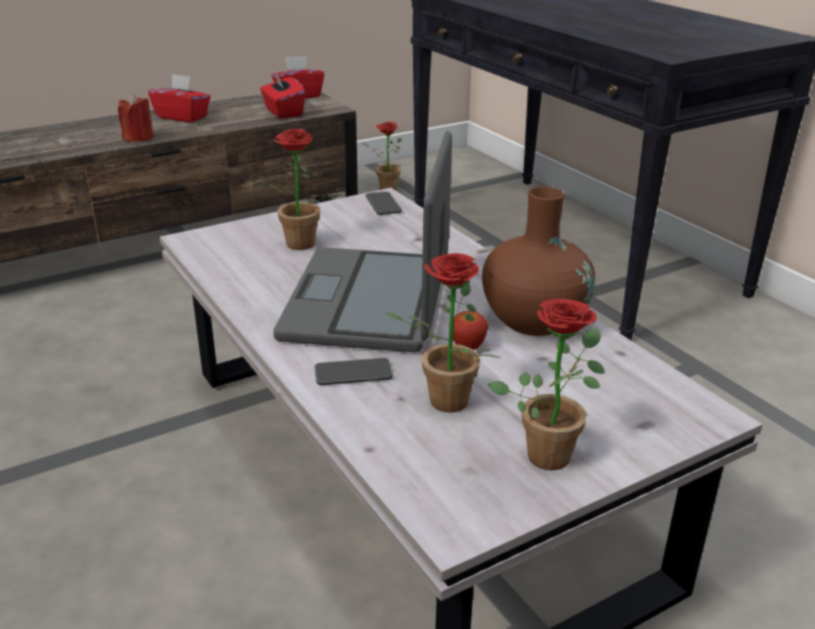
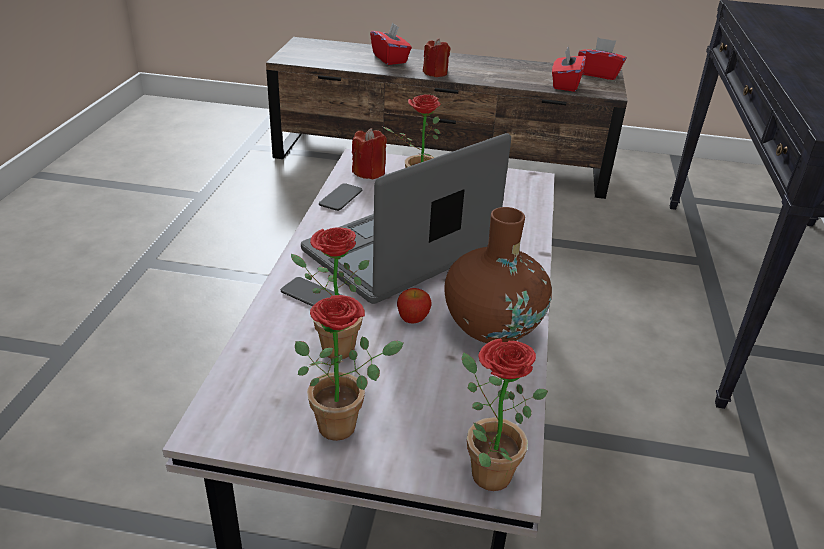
camera: 40 degrees right, 5 degrees up
red tissue box [148,74,210,123] -> red tissue box moved to [370,22,412,65]
potted plant [361,122,401,191] -> potted plant moved to [462,339,548,491]
phone [366,192,402,215] -> phone moved to [319,183,362,211]
none -> red candle [352,128,387,179]

